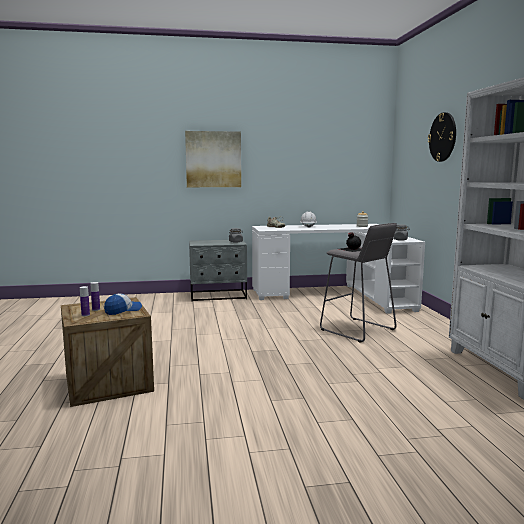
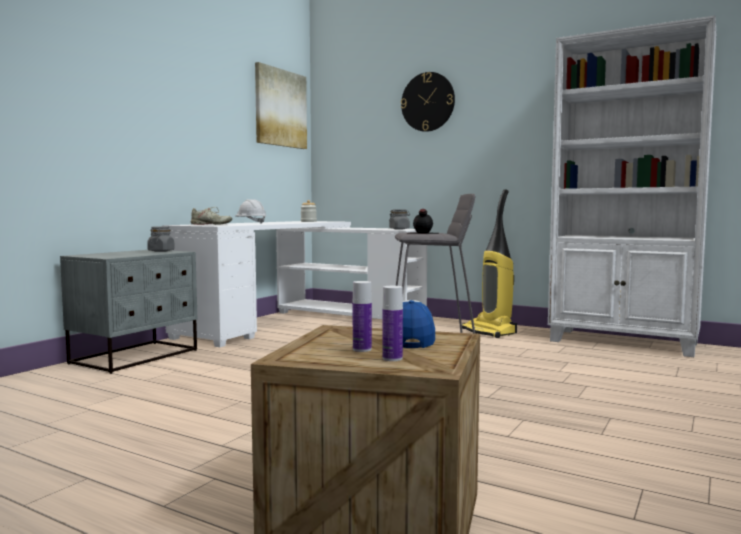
camera: 50 degrees left, 5 degrees down
picture [185,131,241,187] -> picture moved to [255,62,307,149]
none -> vacuum cleaner [462,189,517,338]

